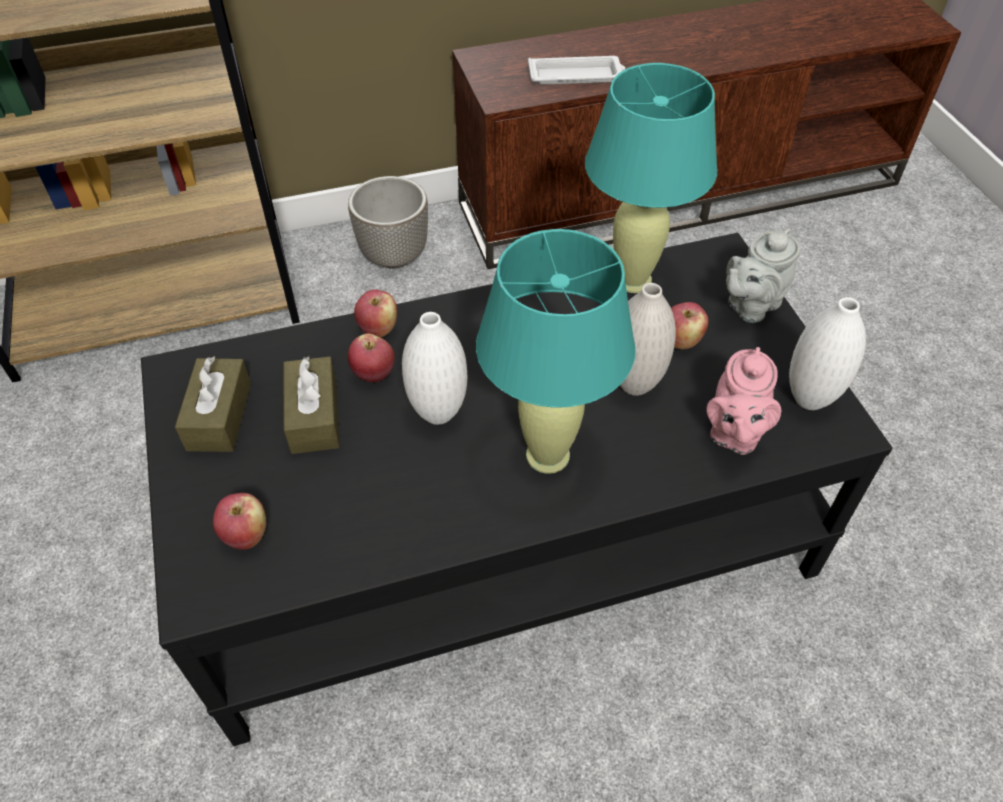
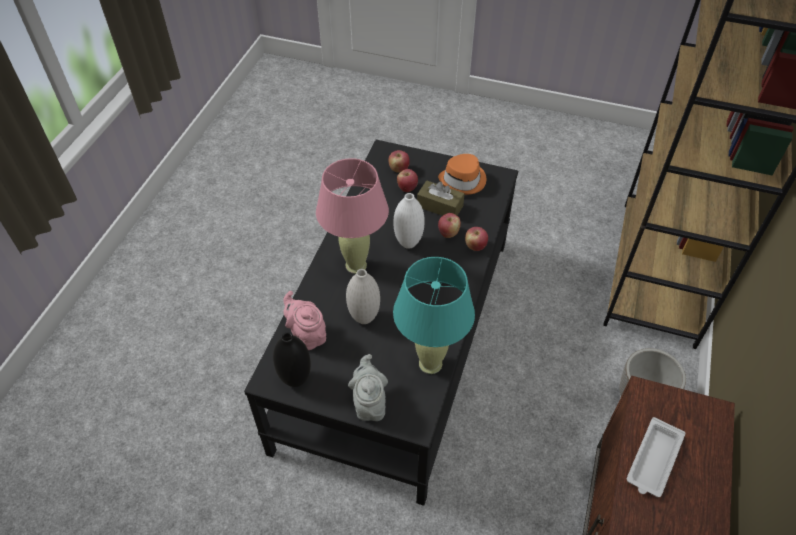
camera: 125 degrees right, 0 degrees up
brown tissue box [175,356,251,452] -> orange hat [438,154,486,195]
turquoise table lamp [476,229,636,474] -> pink table lamp [316,158,389,274]
apple [671,302,709,349] -> apple moved to [397,169,418,192]
white vase [789,297,866,410] -> black vase [273,333,311,387]

